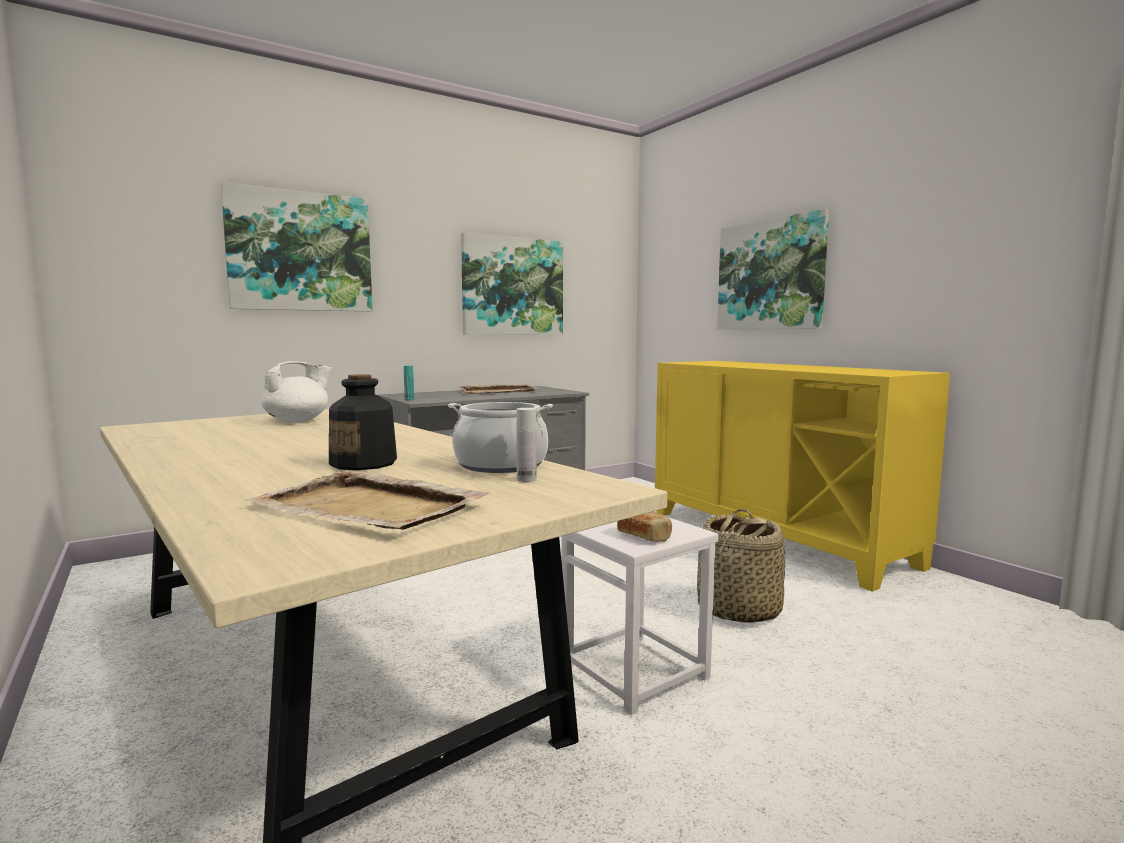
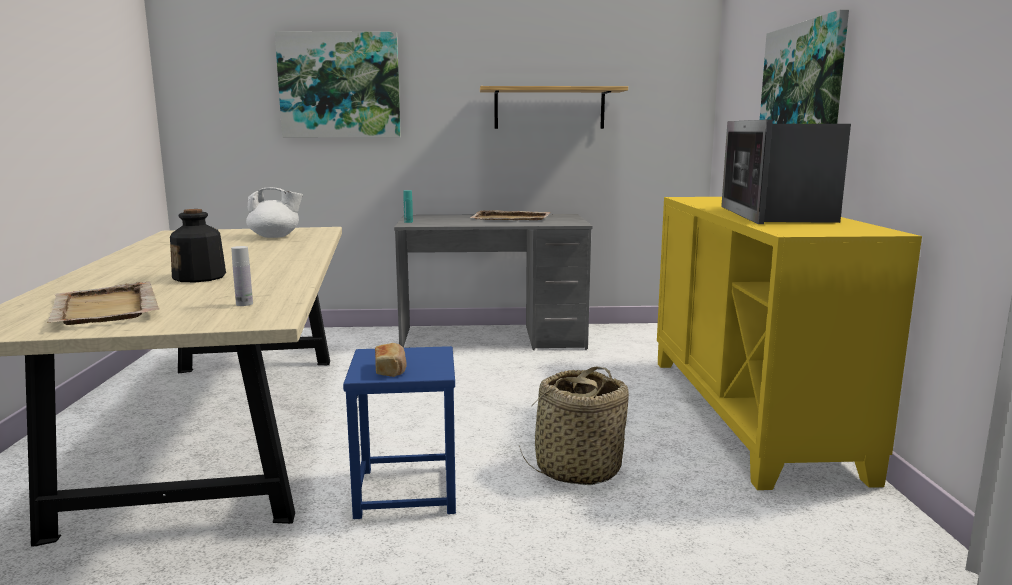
camera: 30 degrees right, 5 degrees up
cooking pot [448,402,553,473] -> none
picture [461,232,563,335] -> shelf [480,86,628,129]
white stool [562,517,718,715] -> blue stool [343,346,456,519]
none -> microwave [721,119,851,224]

